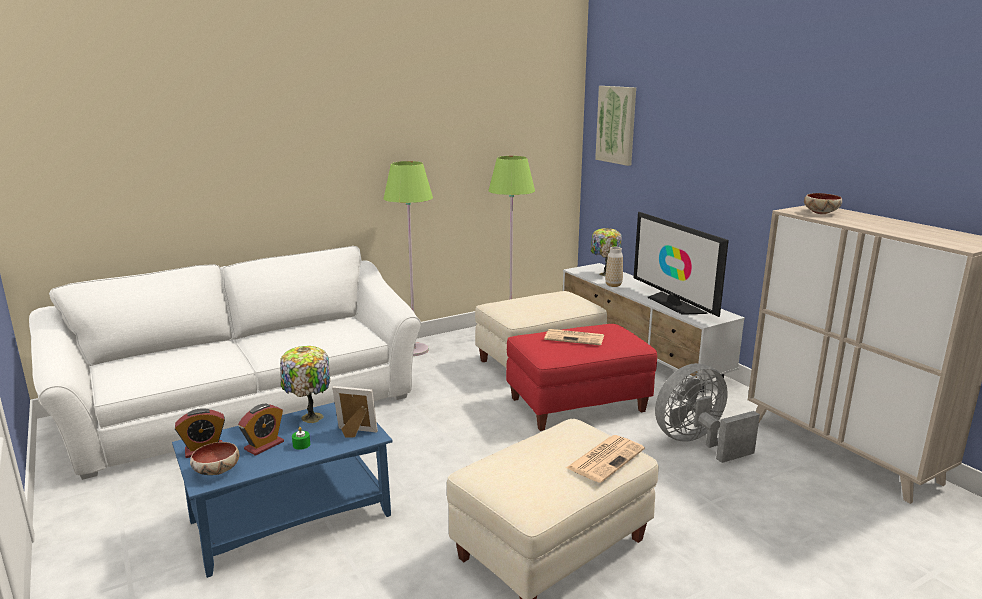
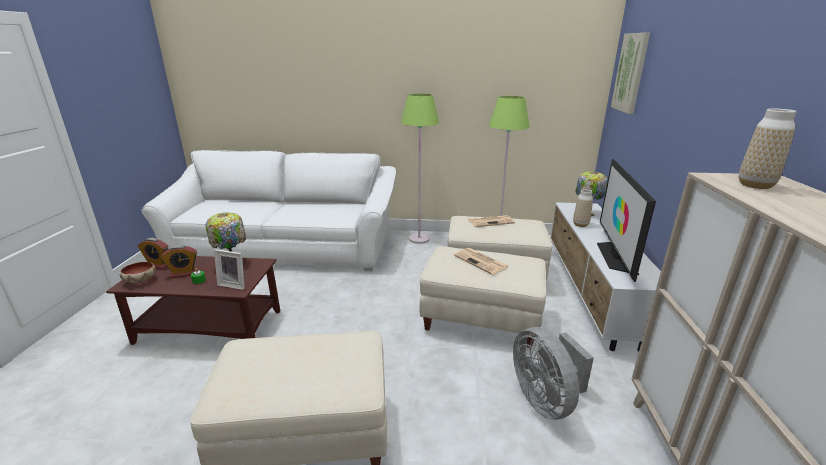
camera: 35 degrees right, 5 degrees up
blue coffee table [172,402,393,578] -> brown coffee table [106,256,280,345]
picture frame [332,386,378,437] -> picture frame turned 150 degrees clockwise [214,249,245,290]
red ottoman [506,324,657,431] -> beige ottoman [419,246,546,348]
newspaper [566,435,645,483] -> newspaper moved to [468,215,515,227]
grey fan [655,363,760,463] -> grey fan turned 120 degrees counterclockwise [513,327,594,420]
bowl [804,193,842,214] -> vase [739,108,797,189]

